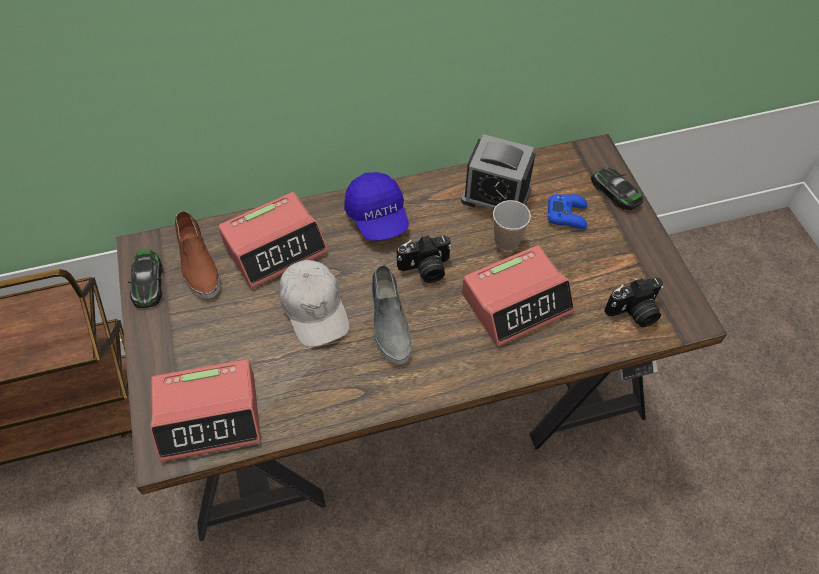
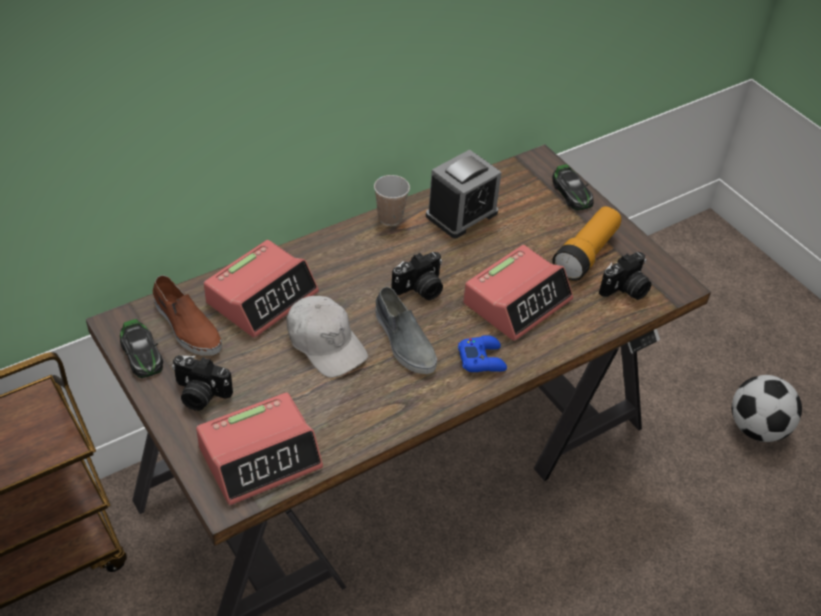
camera: 20 degrees left, 10 degrees down
blue cap [344,172,409,240] -> none
alarm clock [461,134,536,209] -> alarm clock turned 45 degrees counterclockwise [426,149,502,238]
cup [493,200,531,251] -> cup moved to [374,175,410,225]
blue game controller [547,194,588,229] -> blue game controller moved to [458,335,507,372]
toy car [591,167,643,210] -> toy car turned 150 degrees counterclockwise [552,164,594,211]
none -> camera [172,355,233,411]
none -> flashlight [552,206,621,281]
none -> football [732,375,802,442]

